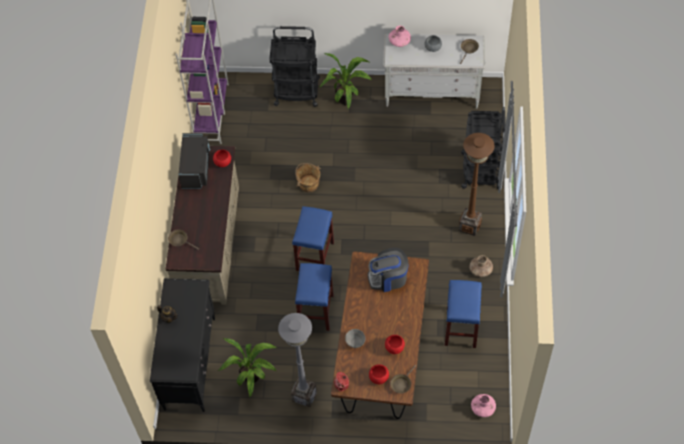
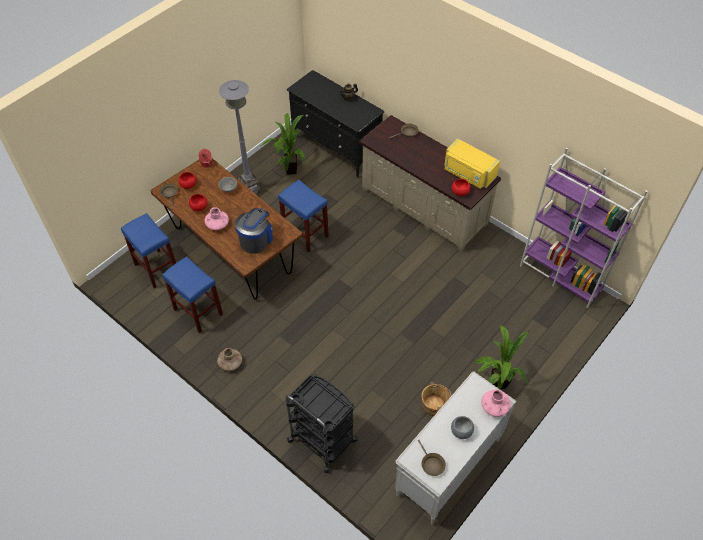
camera: 125 degrees right, 5 degrees down
black microwave [178,133,210,189] -> yellow microwave [444,139,500,189]
black cart [269,26,320,107] -> none
blue stool [292,206,334,271] -> blue stool moved to [121,213,176,289]
brown bucket [295,163,321,192] -> brown bucket moved to [421,382,452,416]
brown floor lamp [459,133,495,236] -> none
pink vase [471,394,496,417] -> pink vase moved to [204,207,229,230]

